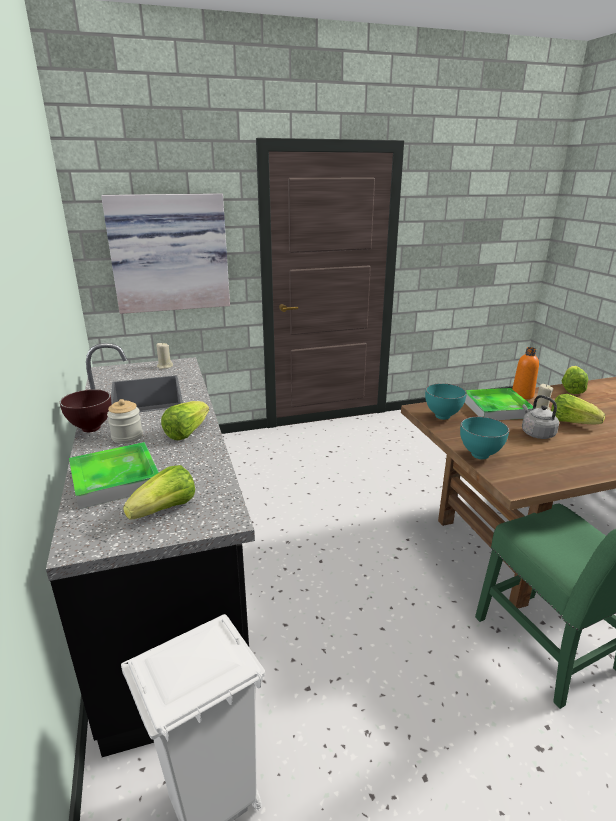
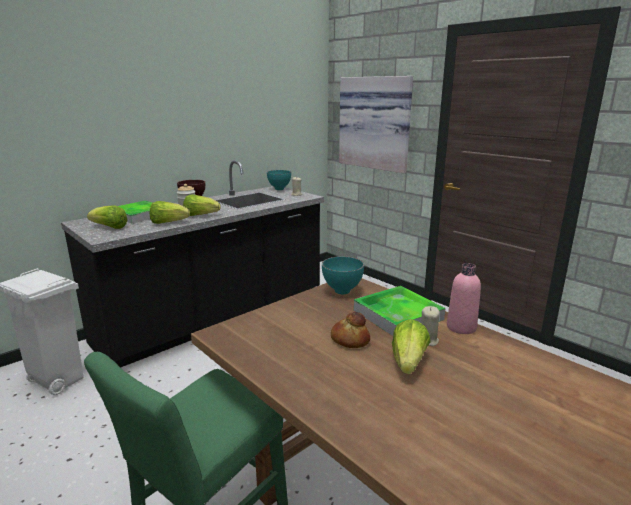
camera: 65 degrees right, 5 degrees down
turquoise bowl [460,417,509,459] -> turquoise bowl moved to [267,170,291,190]
orange bottle [512,347,539,399] -> pink bottle [447,263,481,334]
grey kettle [522,395,559,439] -> bread [331,312,370,348]
lettuce [561,366,588,394] -> lettuce moved to [150,201,190,224]

